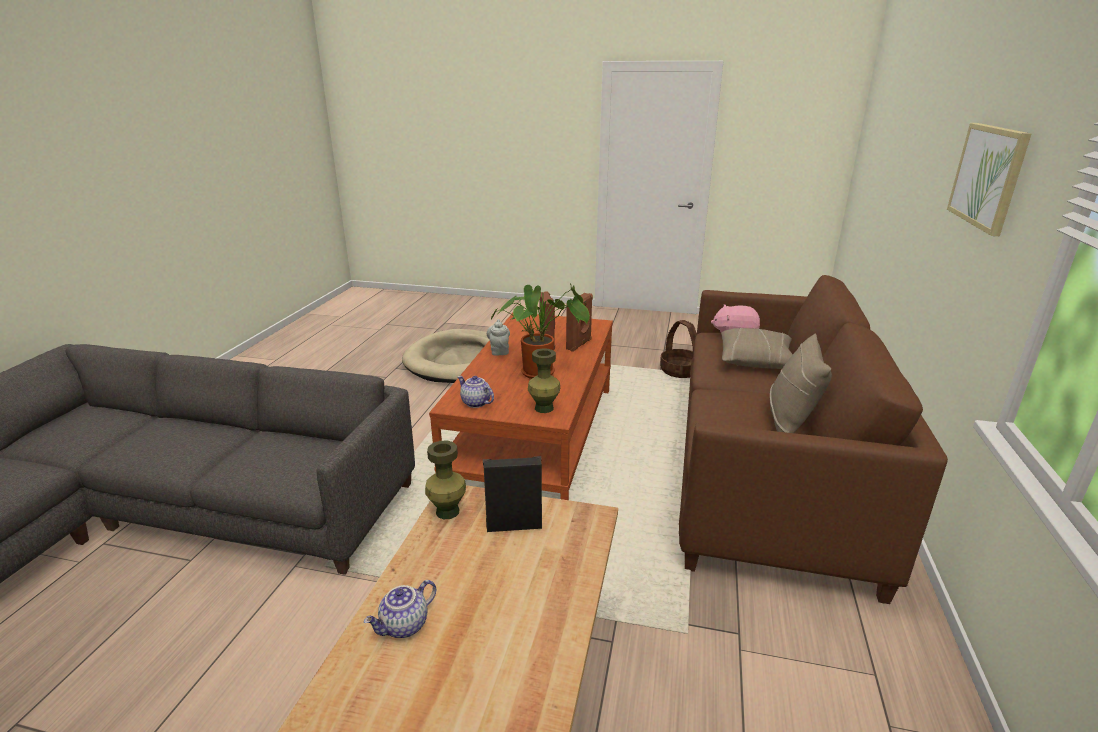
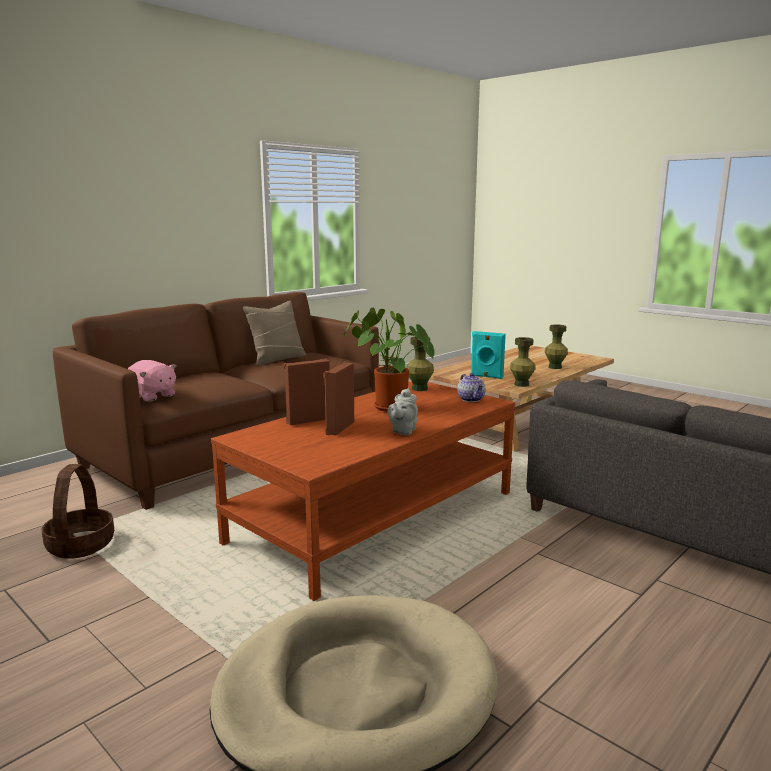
camera: 150 degrees left, 10 degrees down
teapot [364,580,436,638] -> green vase [545,325,568,369]
black speaker [483,456,542,532] -> turquoise speaker [471,331,506,379]
beige pillow [721,328,793,369] -> none
picture [947,123,1031,236] -> none

